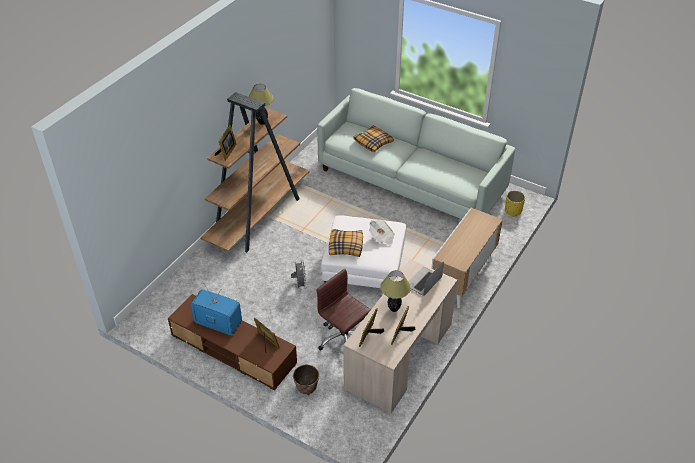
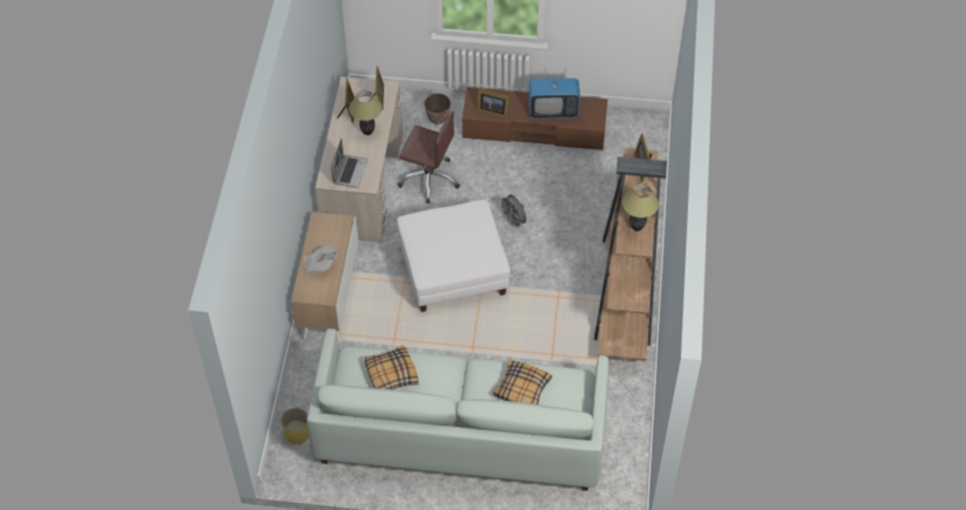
camera: 155 degrees right, 10 degrees up
pillow [329,229,363,257] -> pillow moved to [365,345,419,389]
newspaper [369,219,395,246] -> newspaper moved to [304,245,337,273]

